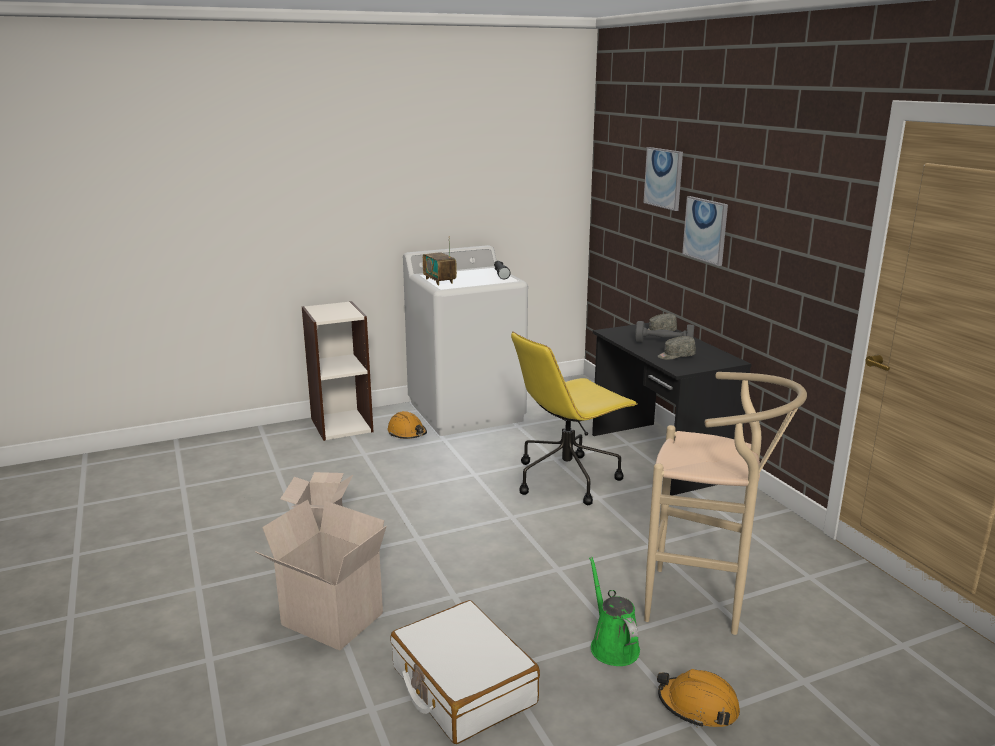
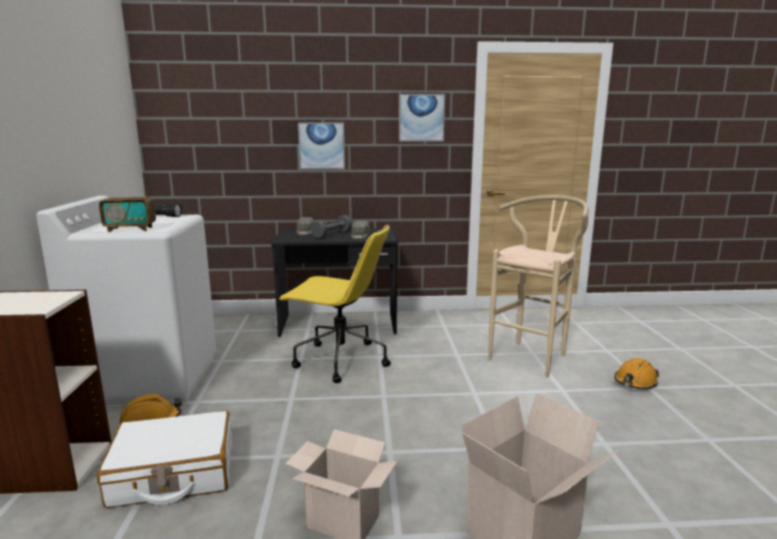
camera: 70 degrees left, 5 degrees down
white suitcase [390,600,540,744] -> white suitcase moved to [97,410,232,508]
yellow office chair [511,331,638,505] -> yellow office chair turned 60 degrees counterclockwise [279,224,391,383]
green watering can [589,557,640,666] -> none
picture [643,147,683,211] -> picture moved to [399,94,445,142]

